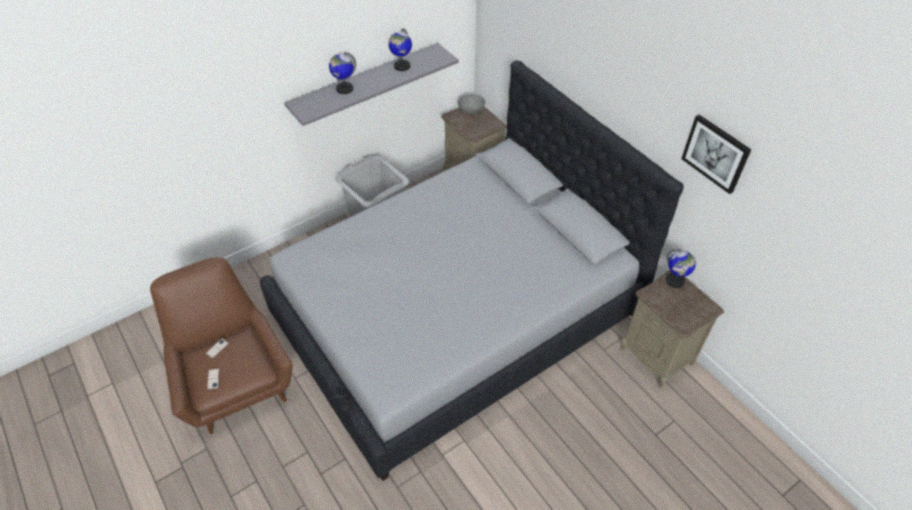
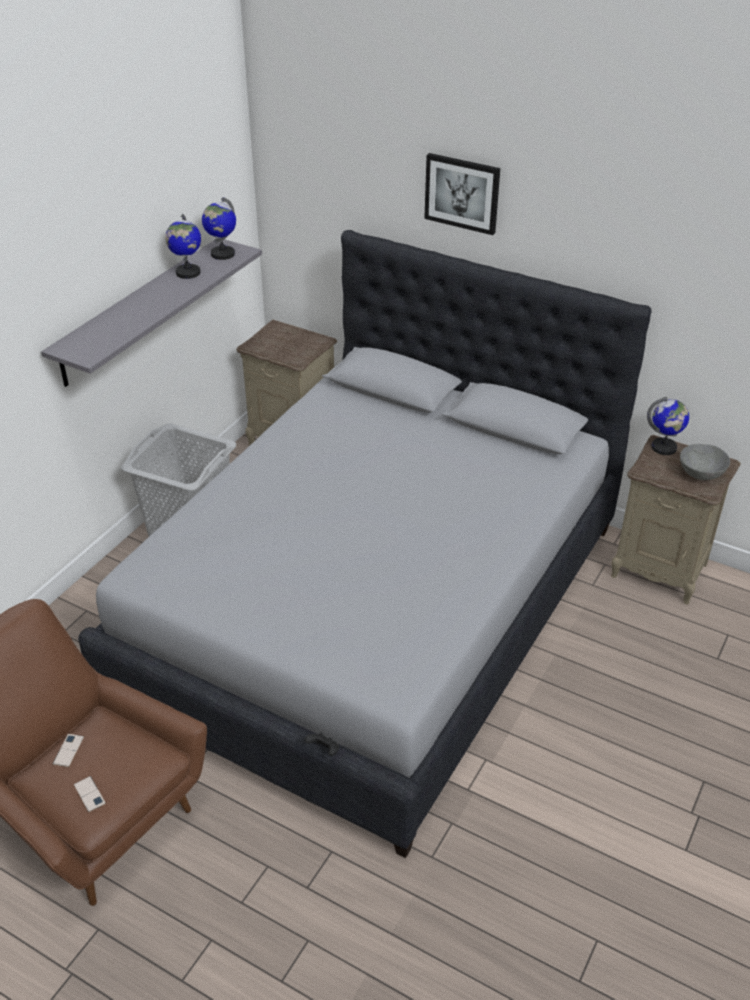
camera: 25 degrees left, 10 degrees down
globe [329,52,356,94] -> globe moved to [202,197,236,260]
grey bowl [458,94,485,115] -> grey bowl moved to [680,444,730,480]
picture [681,115,751,194] -> picture moved to [424,153,500,235]

